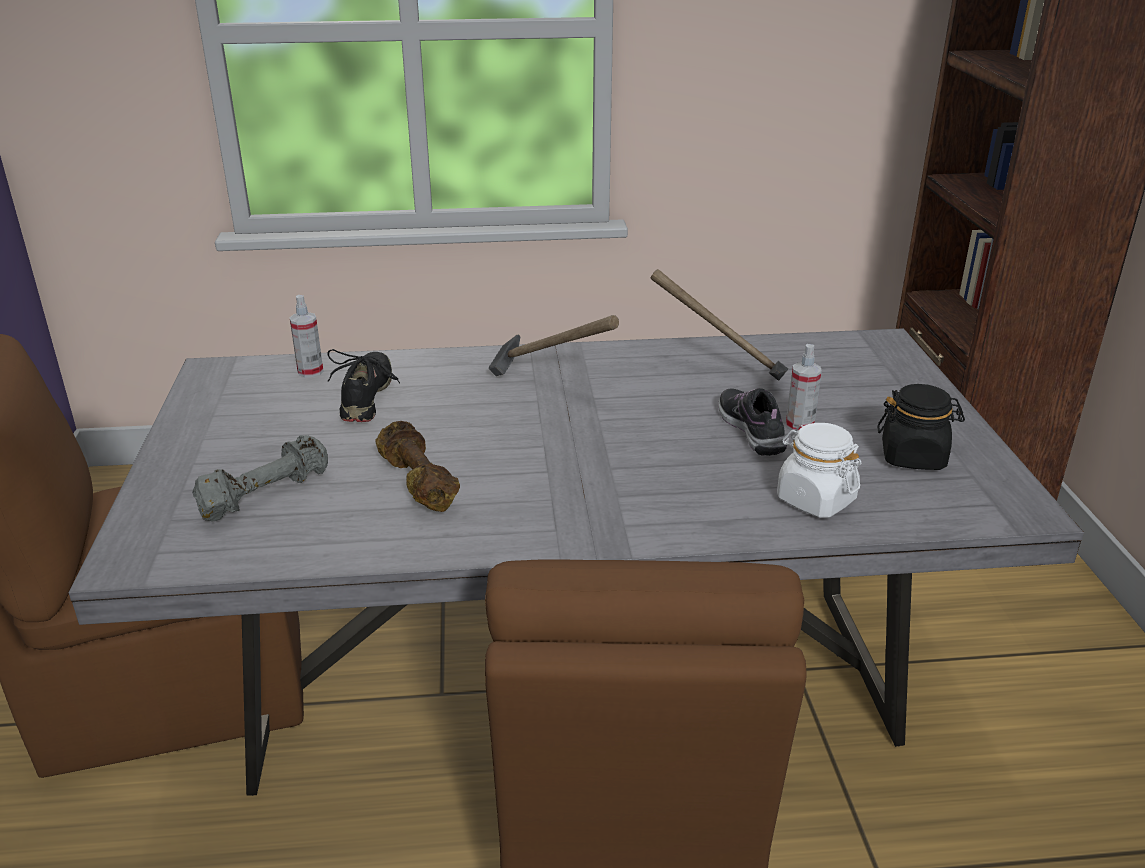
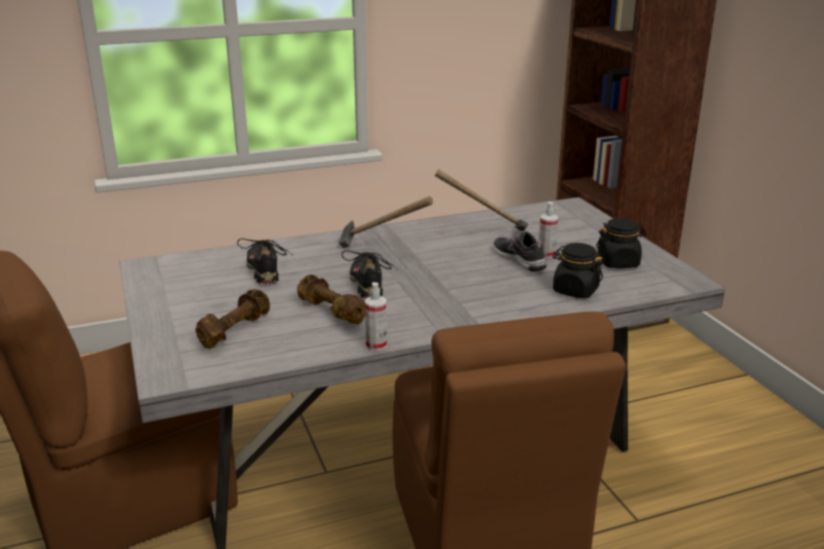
camera: 15 degrees left, 5 degrees down
grey dumbbell [192,435,328,521] -> brown dumbbell [195,289,270,349]
spray bottle [290,295,323,377] -> spray bottle moved to [365,282,387,351]
white jar [777,423,861,518] -> black jar [552,243,603,298]
none -> black shoe [341,250,398,298]

